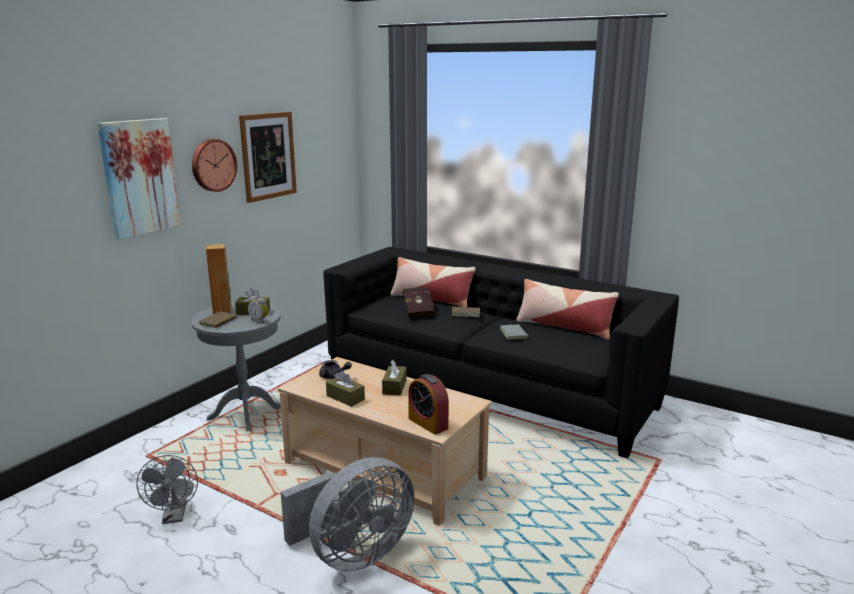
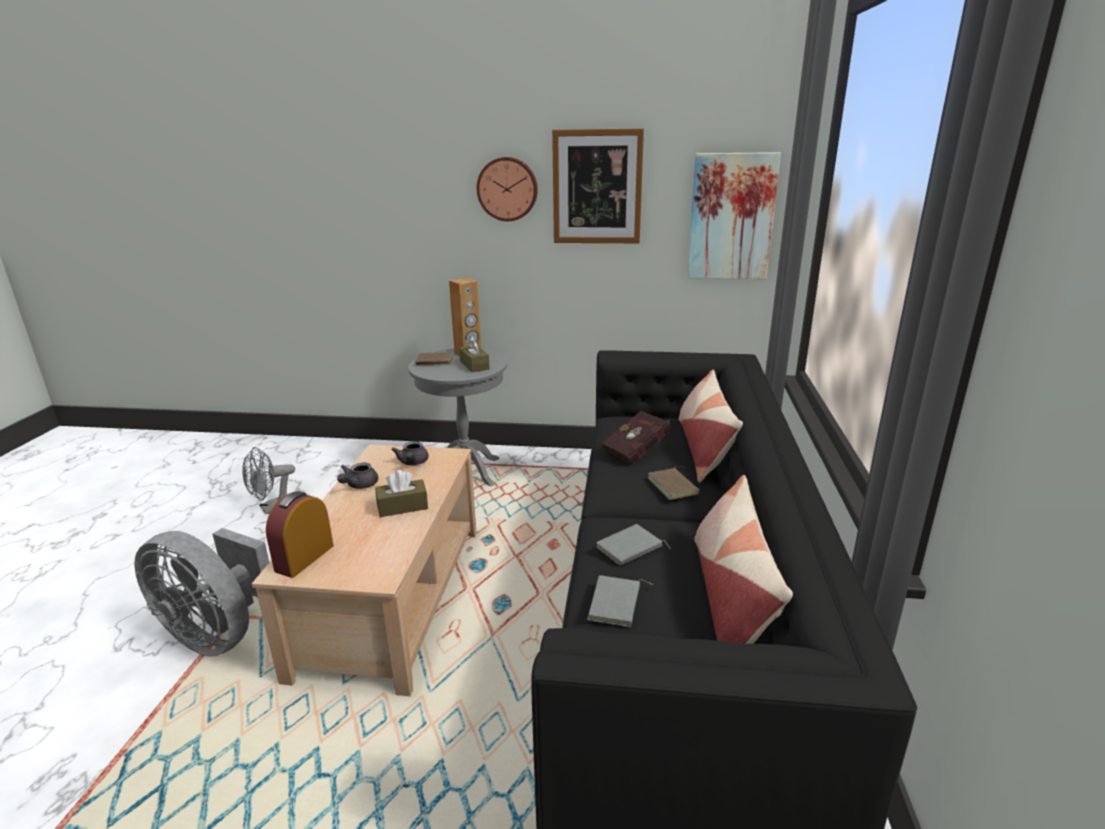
camera: 65 degrees right, 5 degrees up
picture [97,118,181,239] -> picture moved to [687,152,781,279]
alarm clock [248,296,268,323] -> none
brown tissue box [326,370,365,407] -> grey teapot [337,463,378,489]
none -> grey book [587,575,653,627]

